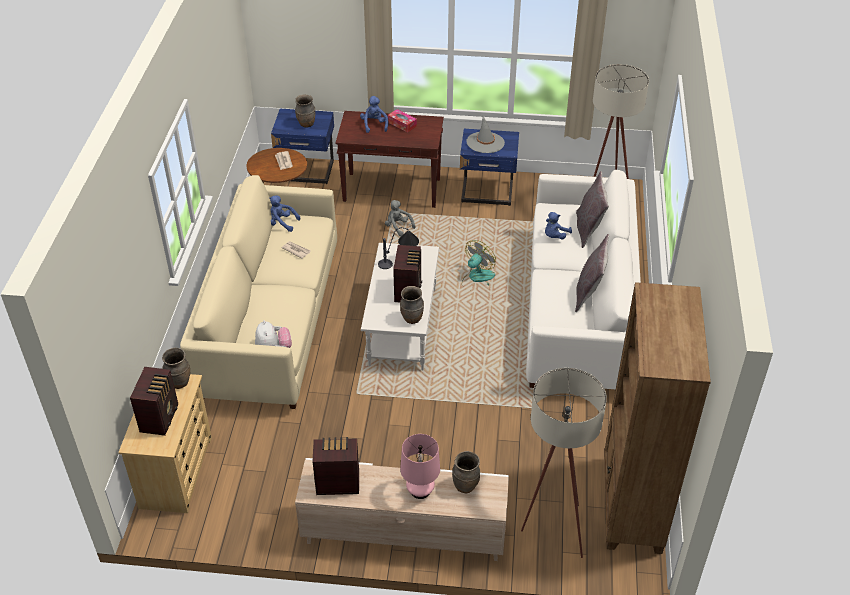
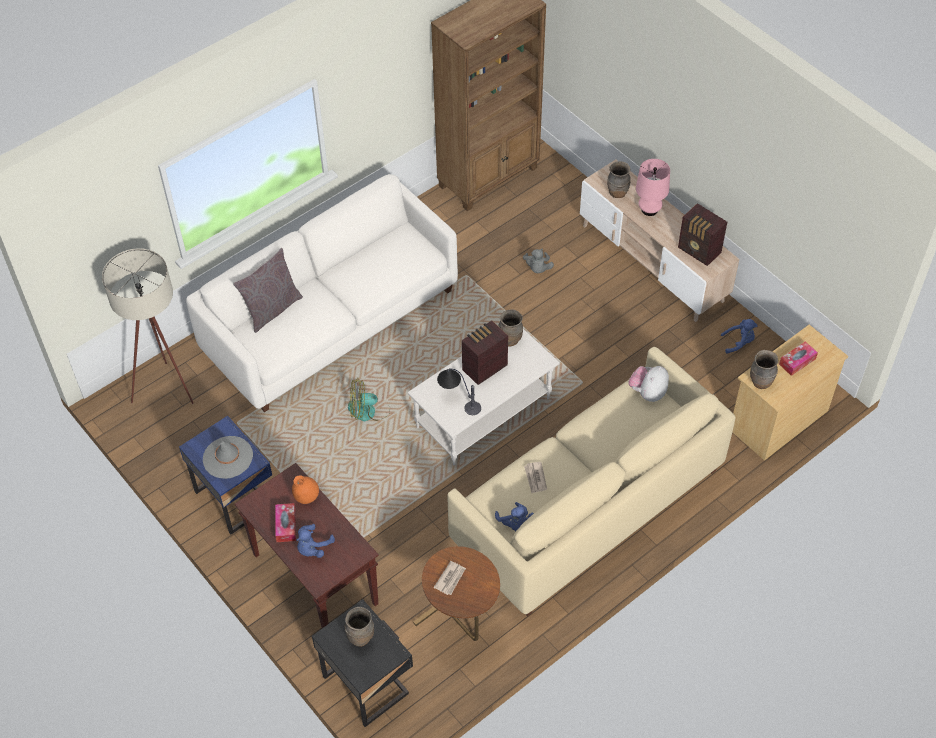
camera: 135 degrees left, 10 degrees up
radio [130,367,178,436] -> tissue box [779,341,818,376]
blue nightstand [271,109,334,184] -> black nightstand [312,599,413,727]
grey plush toy [385,200,415,236] -> grey plush toy moved to [523,249,554,273]
beige floor lamp [521,368,607,558] -> none
blue plush toy [545,212,572,239] -> blue plush toy moved to [721,319,758,354]
grey pillow [575,234,609,312] -> none
none -> orange vase [292,475,319,504]

